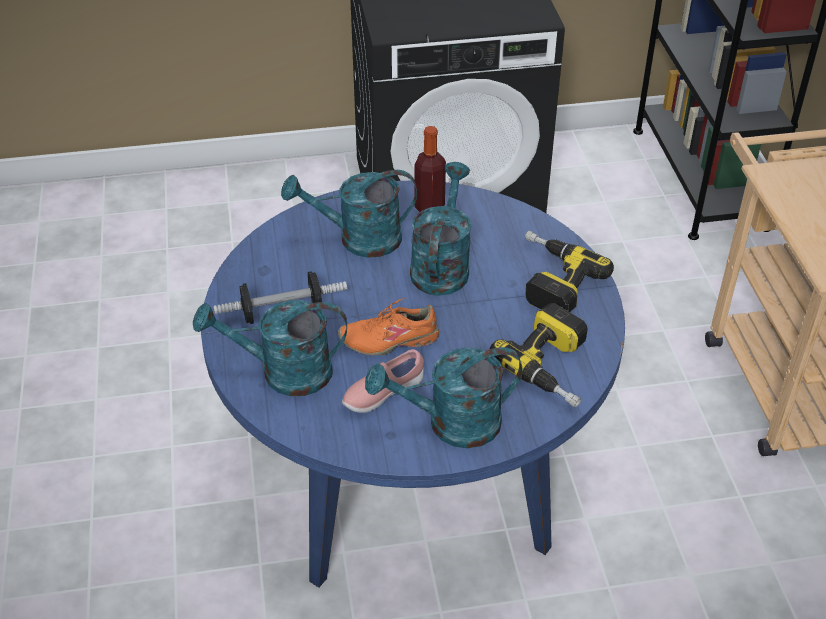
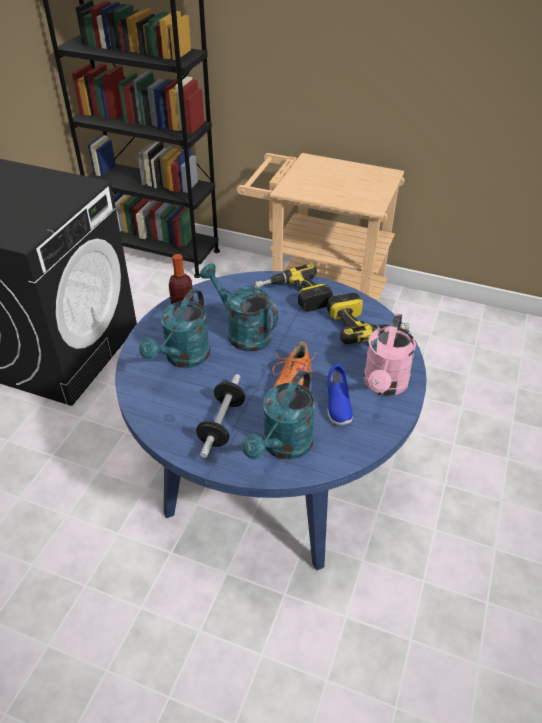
camera: 60 degrees left, 0 degrees up
pink shoe [342,349,424,413] -> blue shoe [327,364,352,425]
turquoise watering can [365,347,523,448] -> pink watering can [363,313,416,396]

